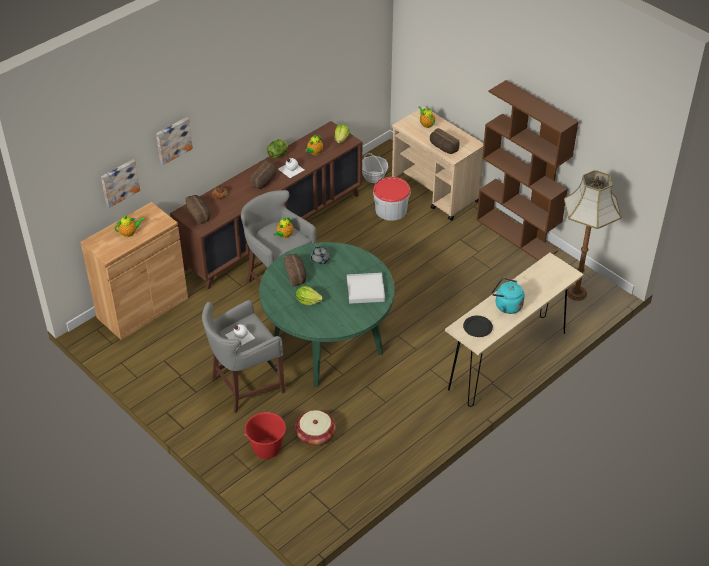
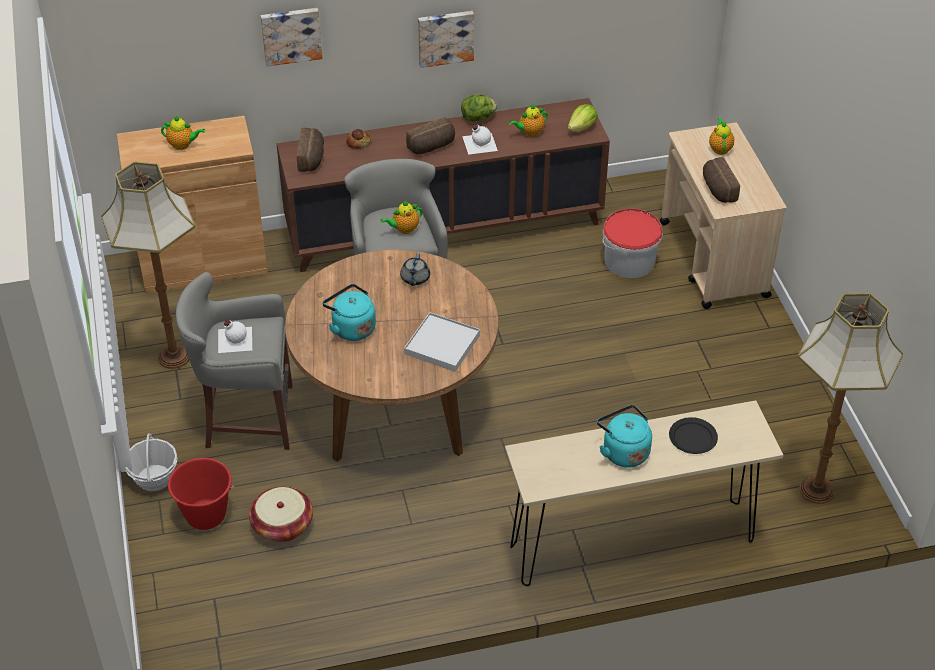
camera: 30 degrees right, 0 degrees up
picture [101,160,140,208] -> picture moved to [418,11,474,68]
green dining table [259,242,395,387] -> brown dining table [285,250,498,462]
bread [284,254,306,286] -> none
lettuce [296,286,323,305] -> turquoise kettle [323,284,376,341]
basket [362,153,388,183] -> basket moved to [125,433,177,491]
black plate [463,316,493,337] -> black plate moved to [669,417,718,454]
brown bookcase [476,80,579,261] -> none
none -> floor lamp [101,161,195,369]

